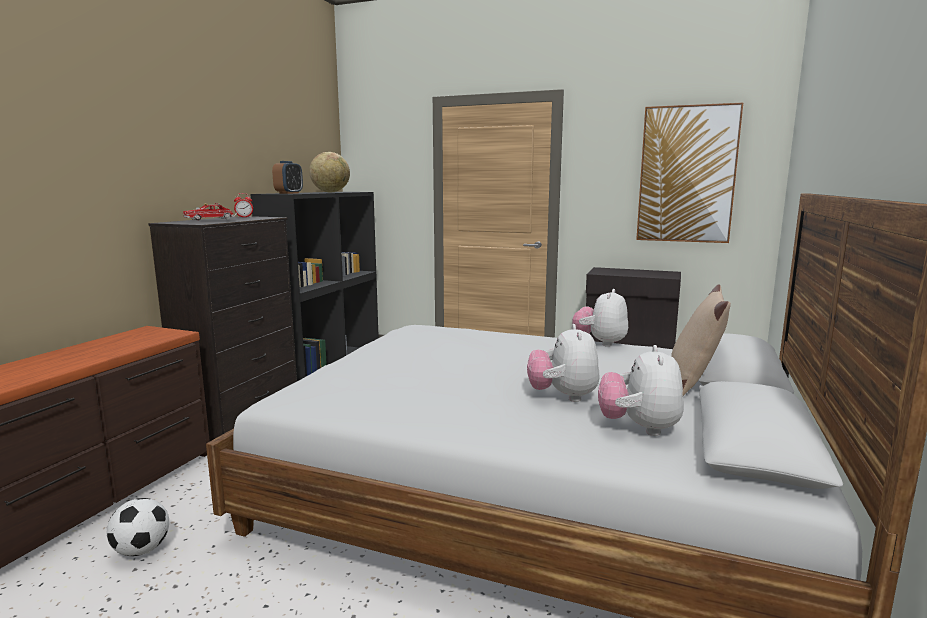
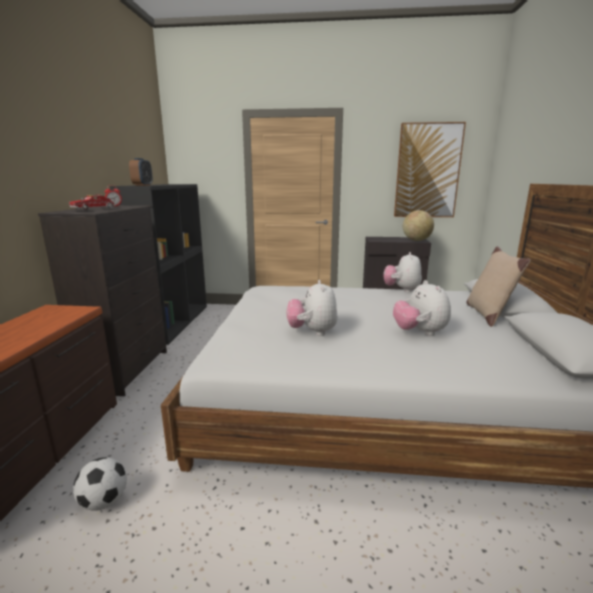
camera: 15 degrees left, 5 degrees up
globe [309,152,350,192] -> globe moved to [403,210,434,241]
plush toy [598,345,684,436] -> plush toy moved to [286,280,338,336]

